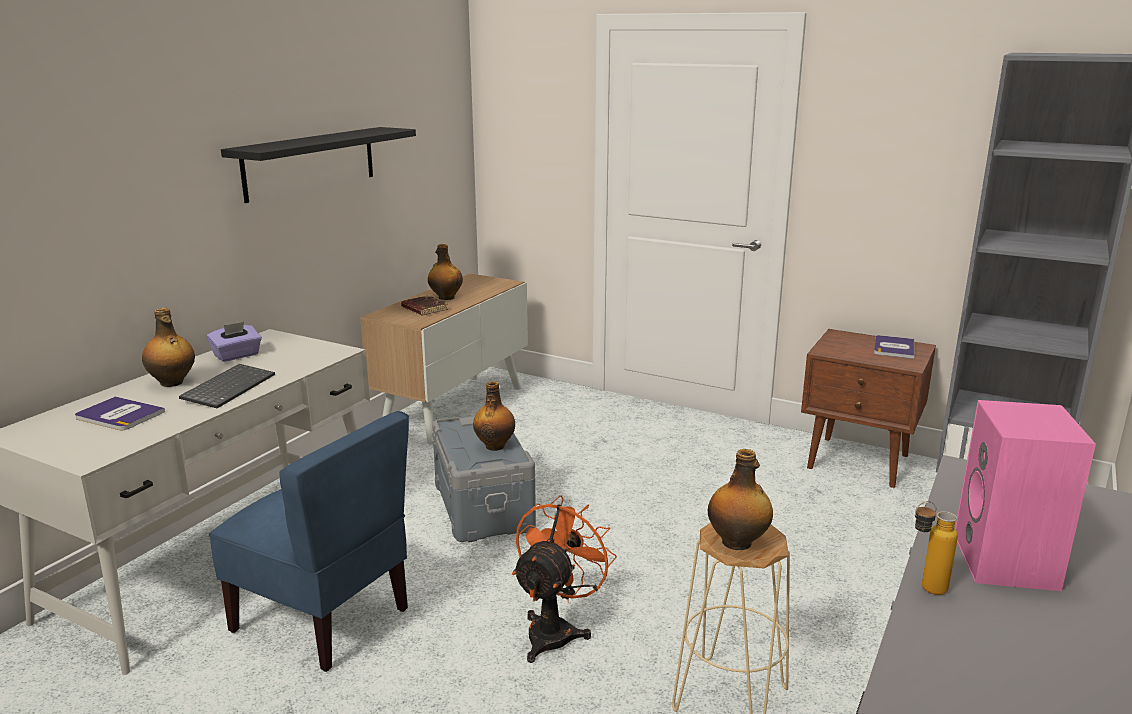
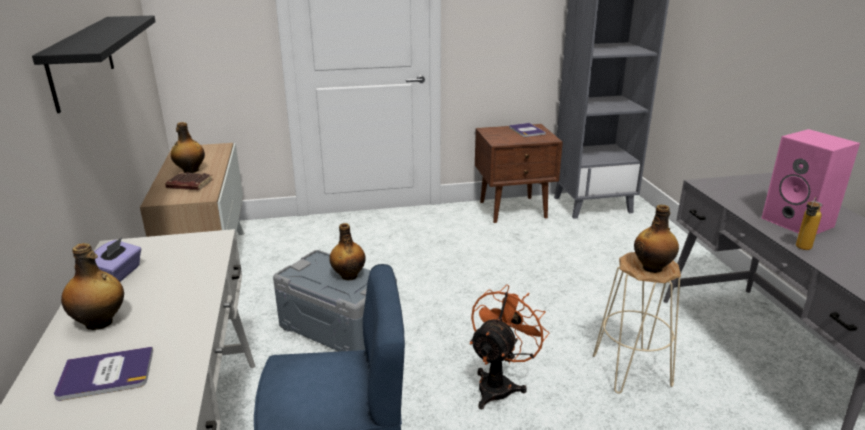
camera: 40 degrees left, 5 degrees up
keyboard [179,364,275,408] -> none
orange fan [512,495,617,663] -> orange fan turned 45 degrees clockwise [470,285,549,409]

